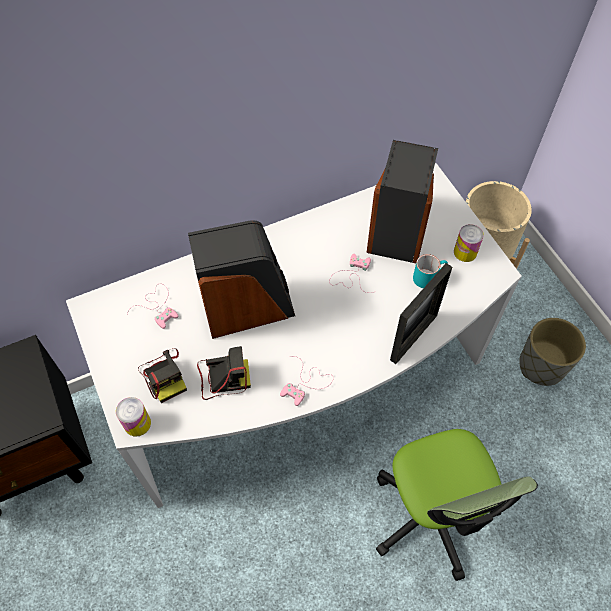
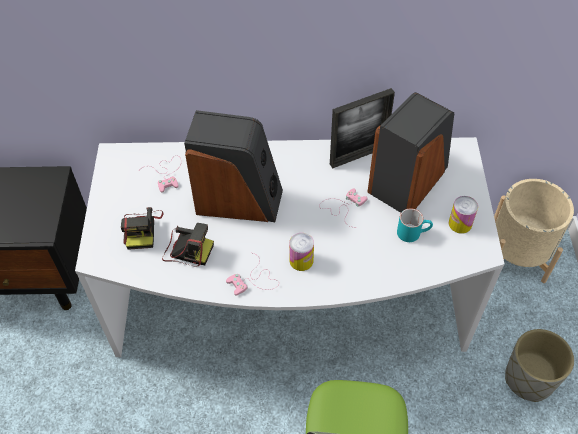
camera: 25 degrees right, 5 degrees down
can [116,397,151,437] -> can moved to [289,233,314,271]
picture frame [390,263,452,364] -> picture frame moved to [330,88,395,169]

